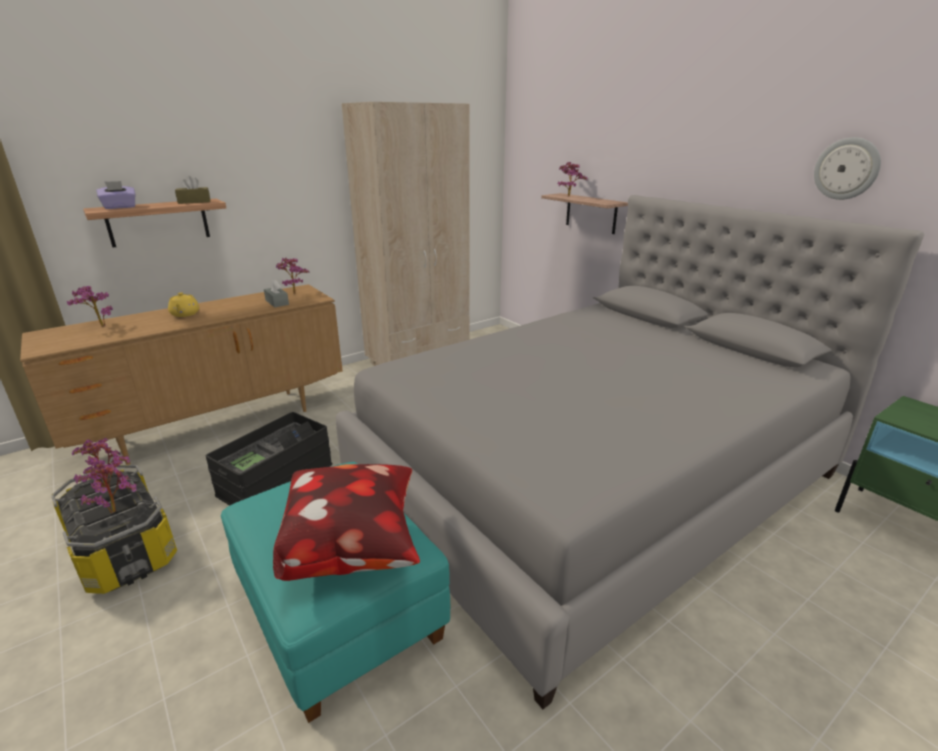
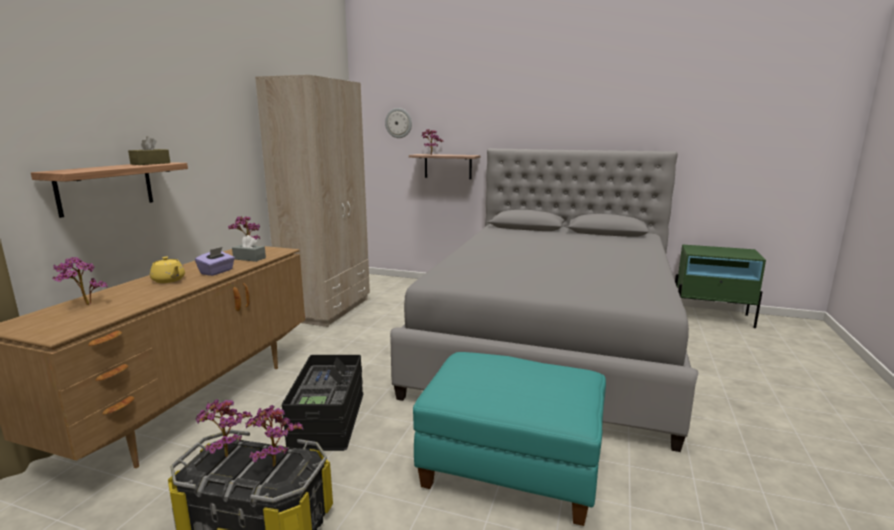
camera: 35 degrees left, 10 degrees down
purple tissue box [96,181,136,209] -> purple tissue box moved to [195,247,235,276]
pillow [273,464,420,581] -> none
wall clock [814,137,881,200] -> wall clock moved to [385,108,412,138]

